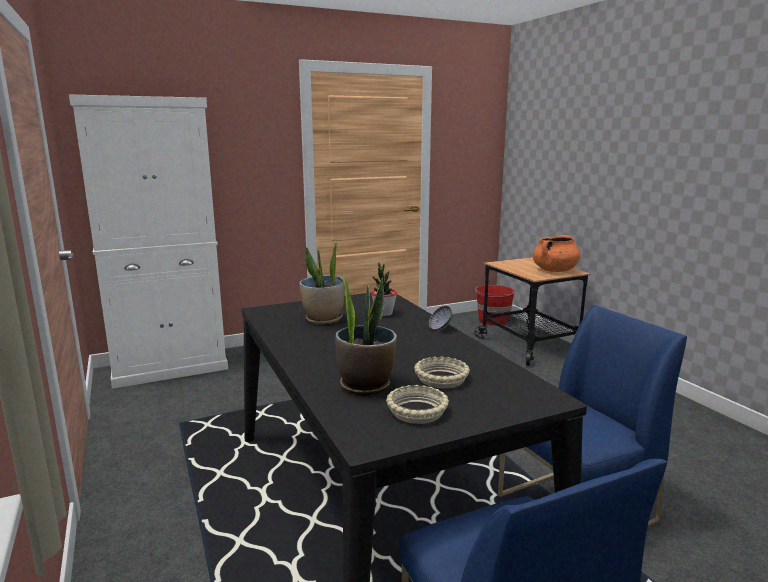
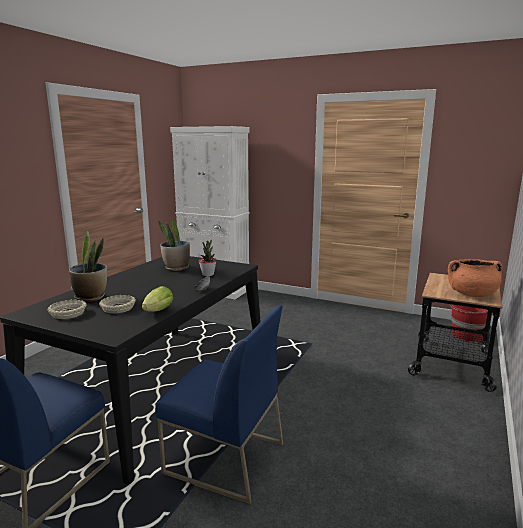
camera: 50 degrees right, 0 degrees up
none -> lettuce [142,286,173,312]

